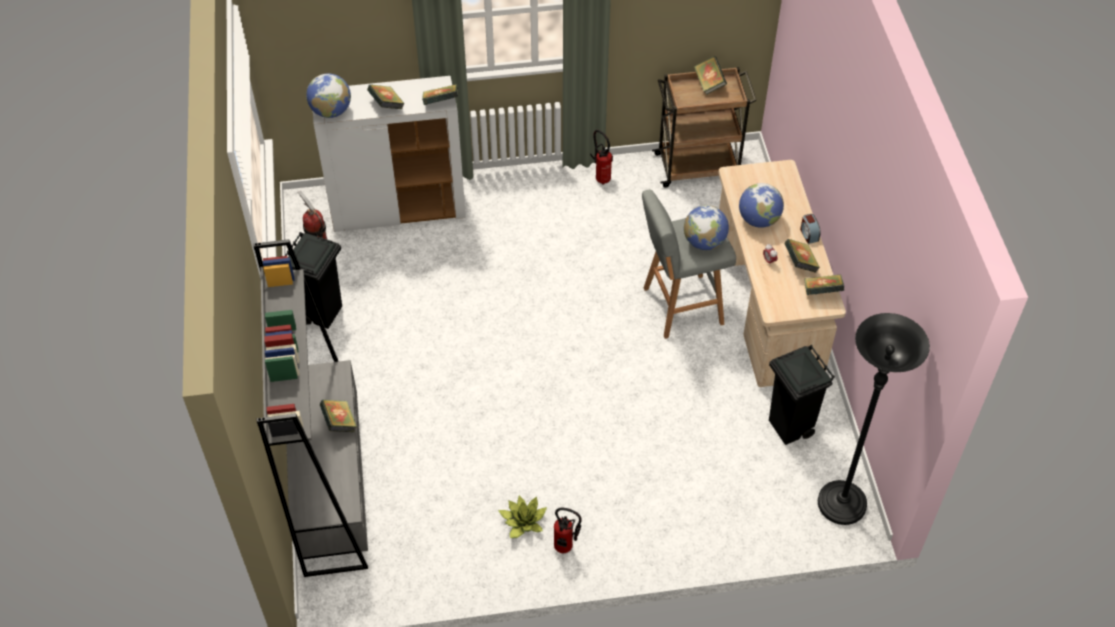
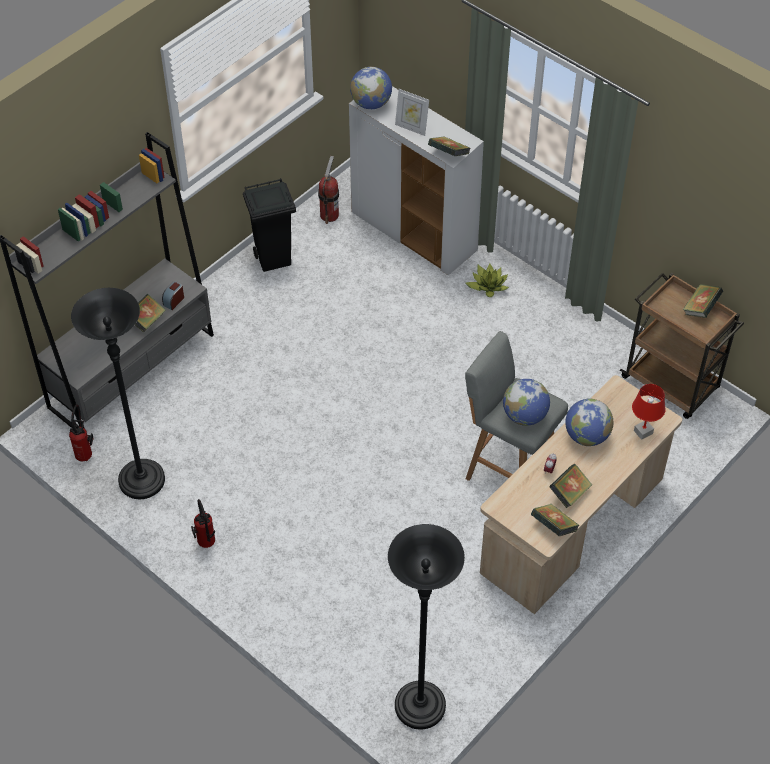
camera: 50 degrees right, 0 degrees up
book [367,85,405,109] -> picture frame [395,89,429,136]
potted plant [498,495,547,538] -> potted plant moved to [466,263,509,297]
fire extinguisher [590,130,613,185] -> fire extinguisher moved to [69,404,94,461]
black trash can [769,345,835,445] -> none
alarm clock [800,214,821,244] -> alarm clock moved to [162,281,184,310]
none -> black floor lamp [71,288,165,499]
none -> red table lamp [632,384,666,440]

